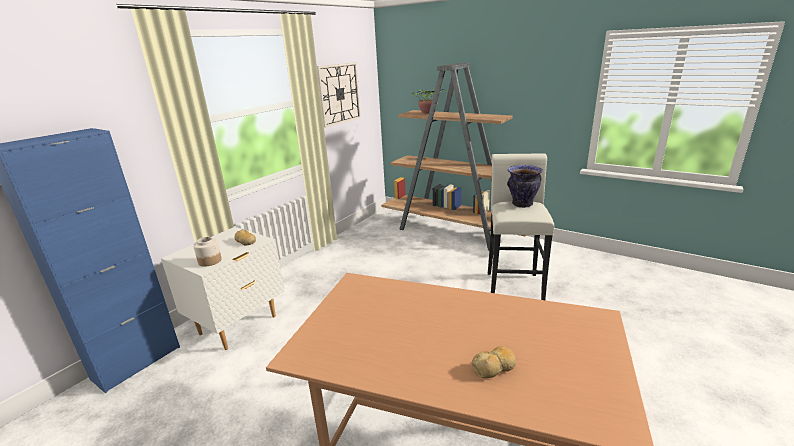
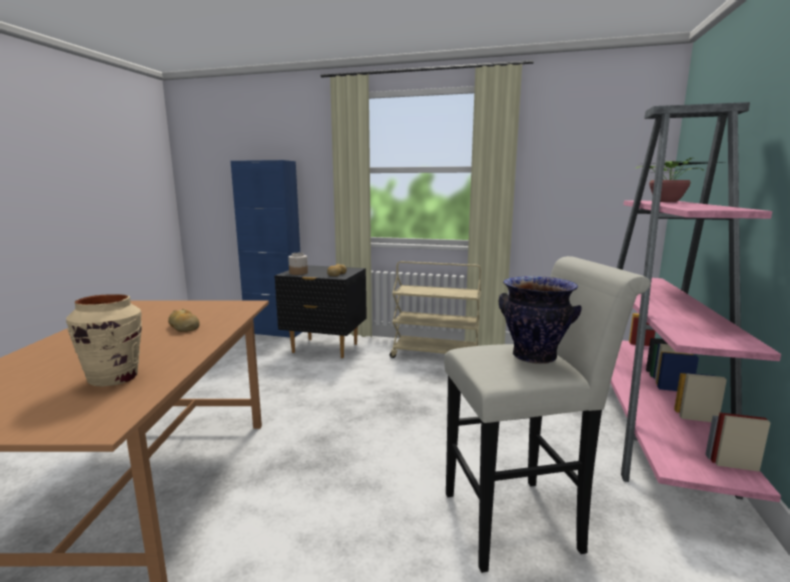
camera: 70 degrees right, 10 degrees down
white nightstand [161,227,285,350] -> black nightstand [275,265,367,358]
wall clock [317,62,361,128] -> none
brown bookcase [381,63,526,251] -> pink bookcase [610,102,781,502]
bread [472,346,516,378] -> bread moved to [168,309,200,332]
none -> beige vase [66,294,142,386]
none -> beige cart [390,261,481,358]

